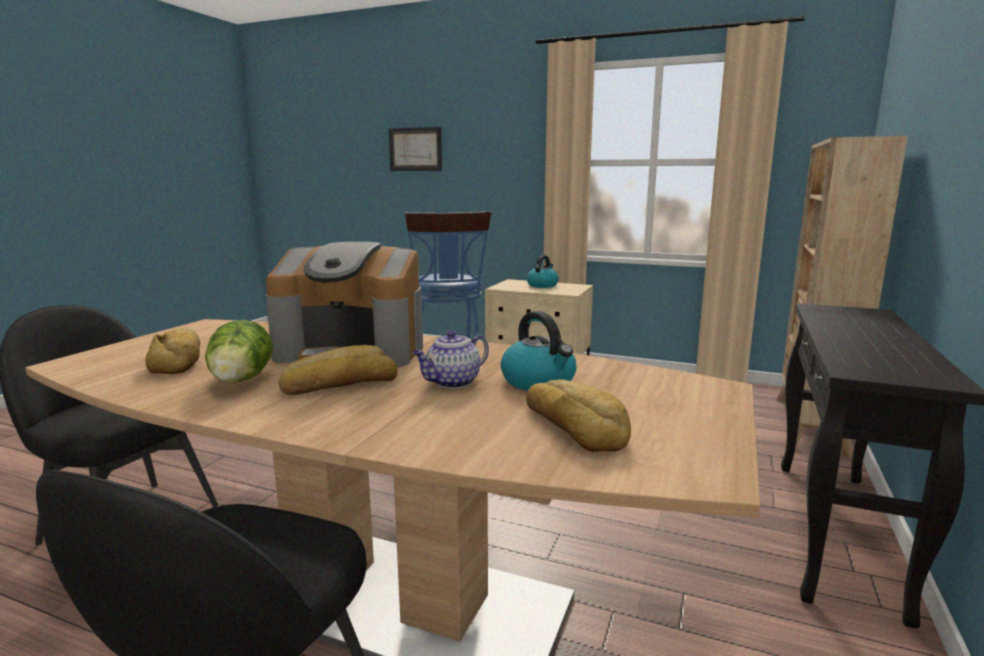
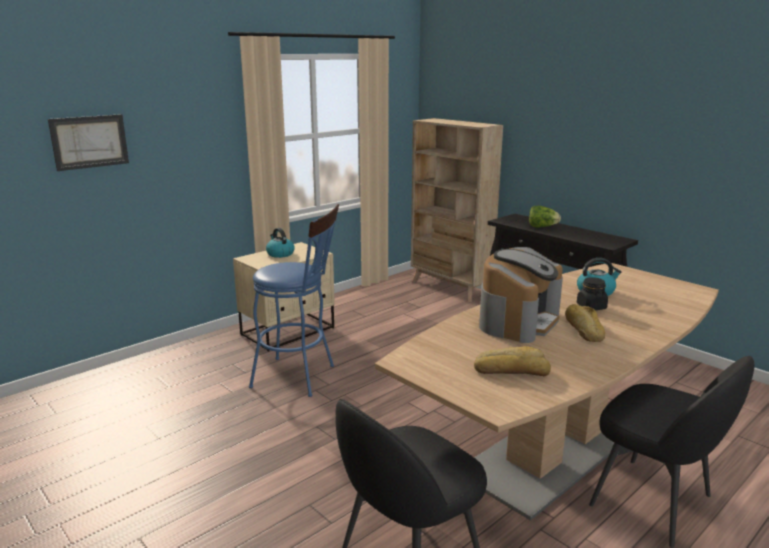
camera: 65 degrees left, 5 degrees up
lettuce [205,320,273,383] -> lettuce moved to [529,206,561,228]
teapot [413,330,489,388] -> black jar [577,277,608,310]
bread [526,379,631,452] -> none

